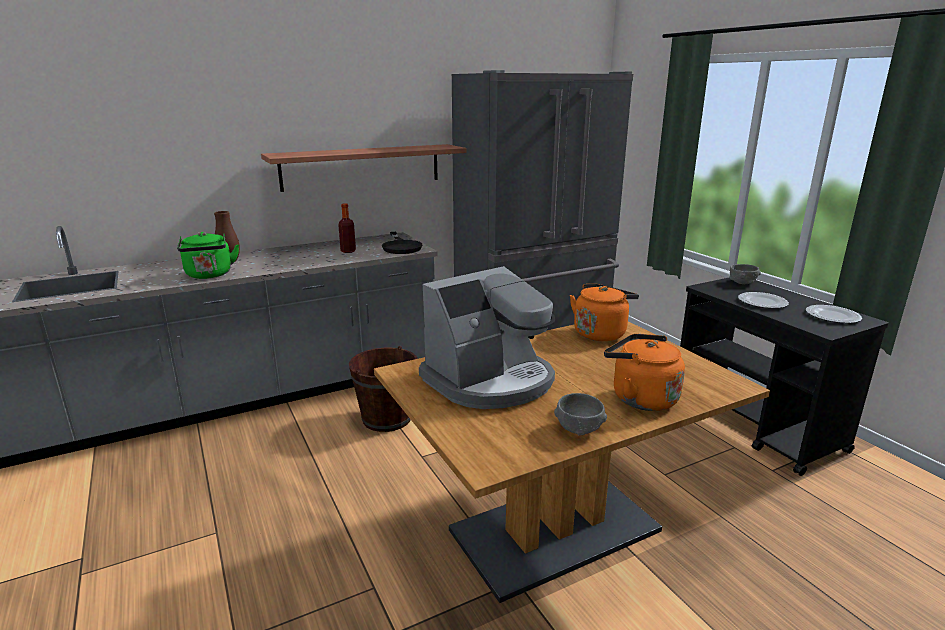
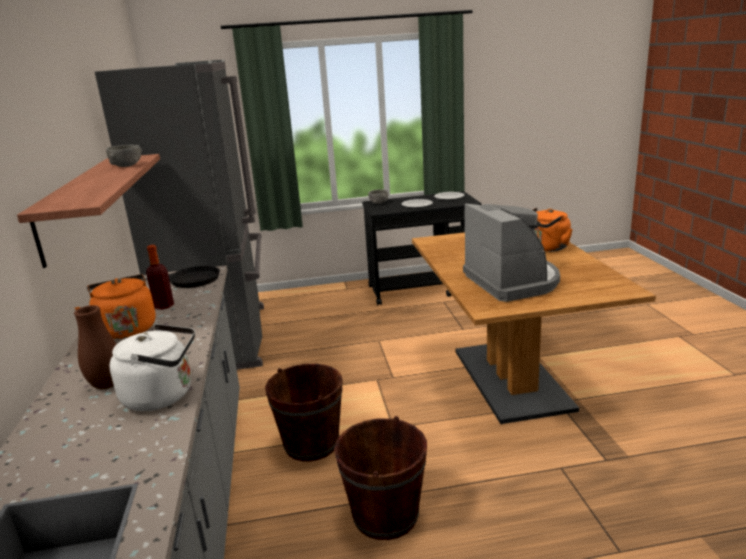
camera: 70 degrees left, 0 degrees up
green kettle [177,232,239,279] -> white kettle [109,324,195,411]
grey bowl [554,393,607,436] -> grey bowl moved to [106,145,142,167]
orange kettle [570,284,639,341] -> orange kettle moved to [75,274,156,339]
none -> brown bucket [334,416,427,540]

